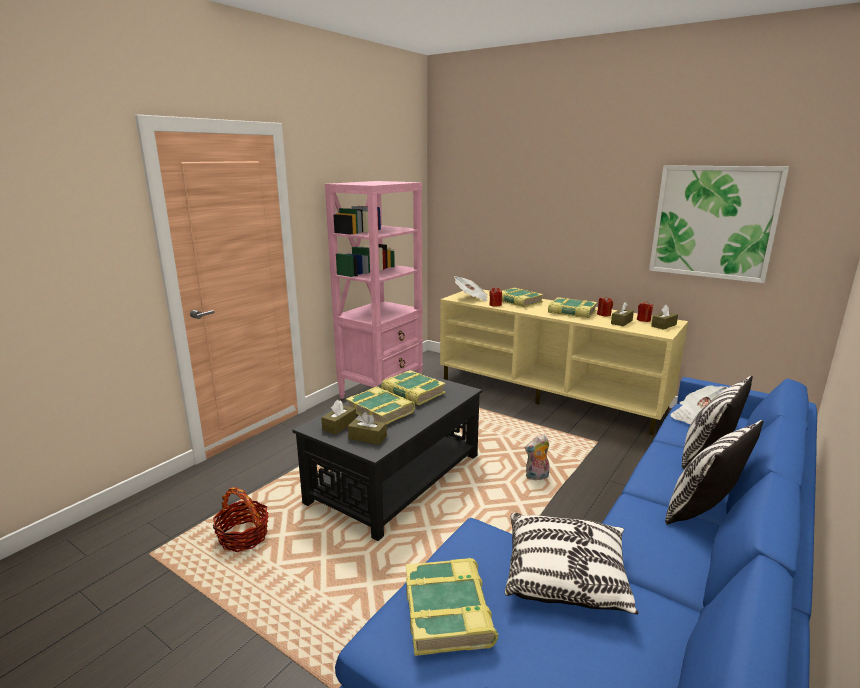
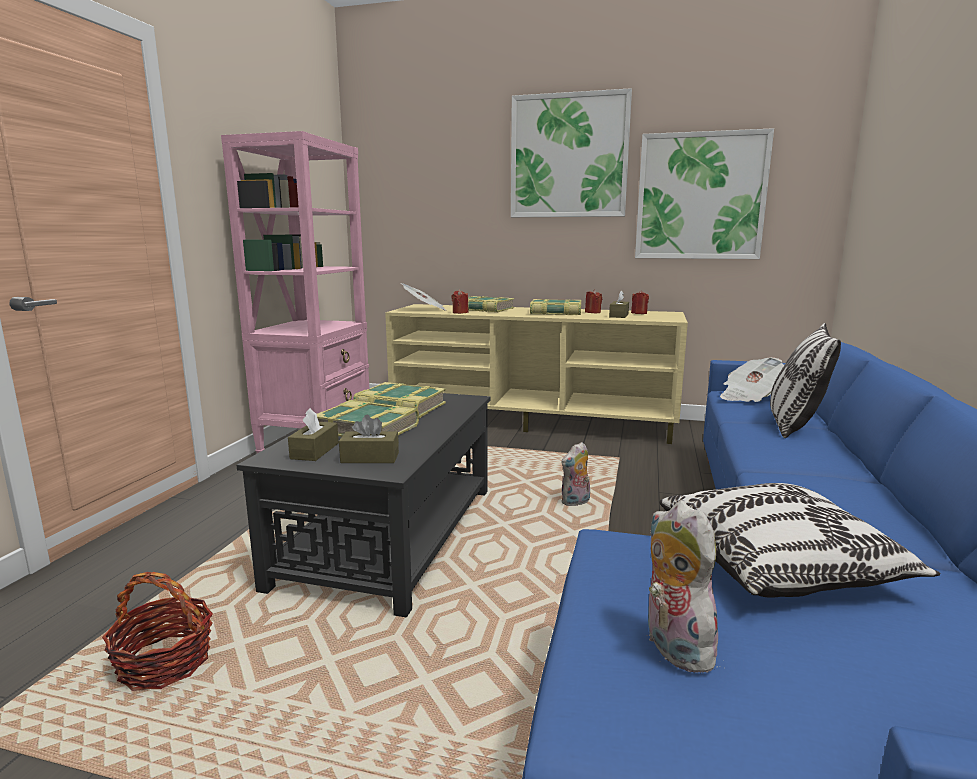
camera: 20 degrees left, 5 degrees down
book [406,558,499,656] -> plush toy [647,501,724,673]
brown tissue box [651,305,678,330] -> none
pillow [665,420,764,525] -> none
none -> picture [511,88,632,217]

